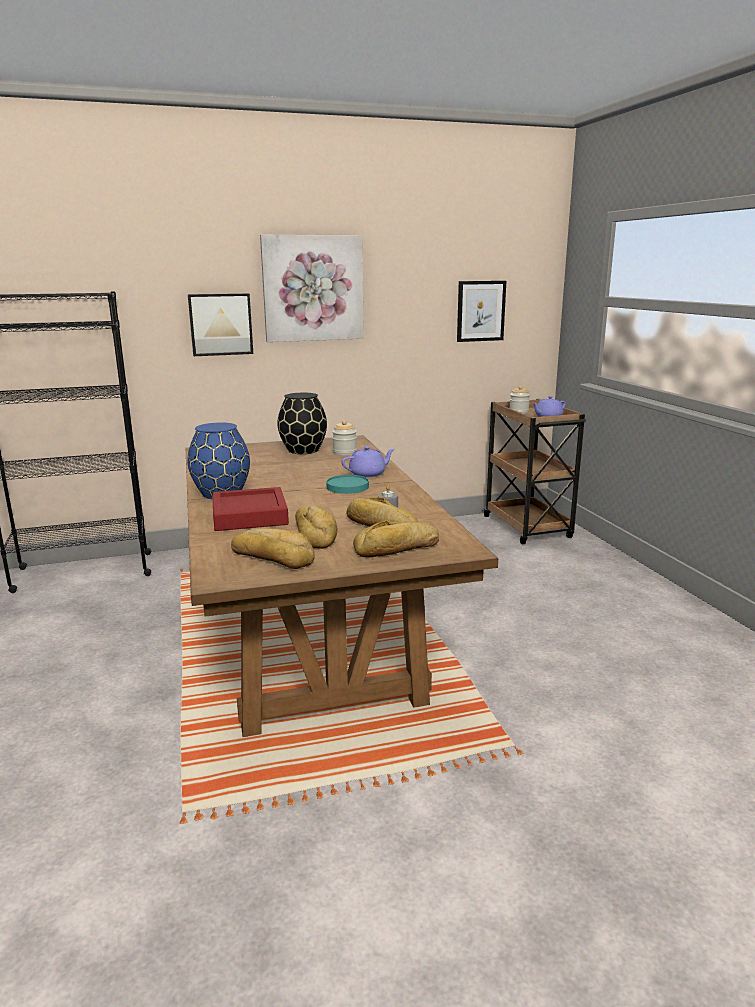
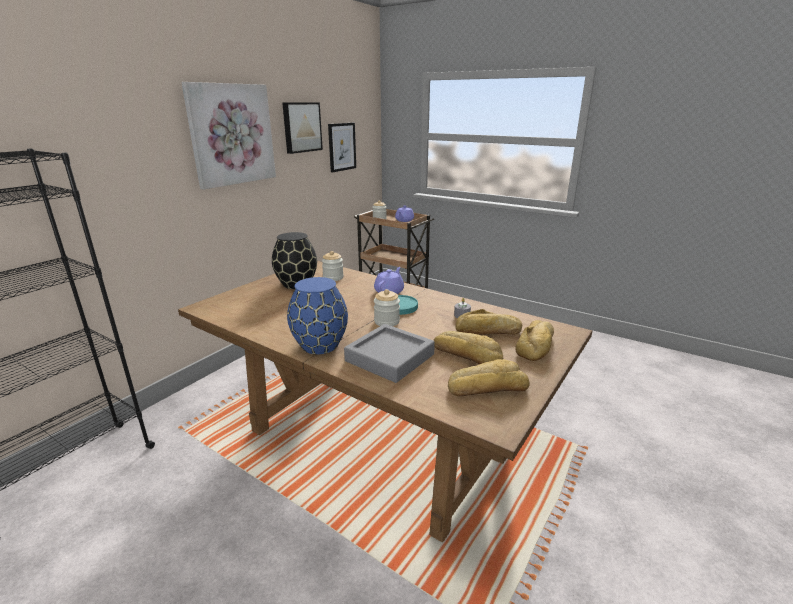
camera: 40 degrees left, 5 degrees up
picture [188,293,253,356] -> picture moved to [282,102,323,154]
red tray [212,487,289,531] -> grey tray [344,324,435,383]
none -> jar [374,289,400,326]

